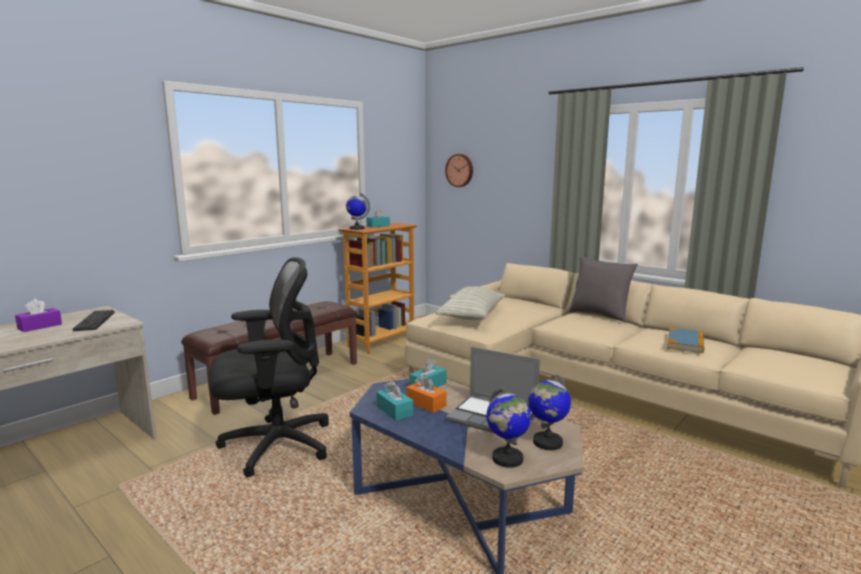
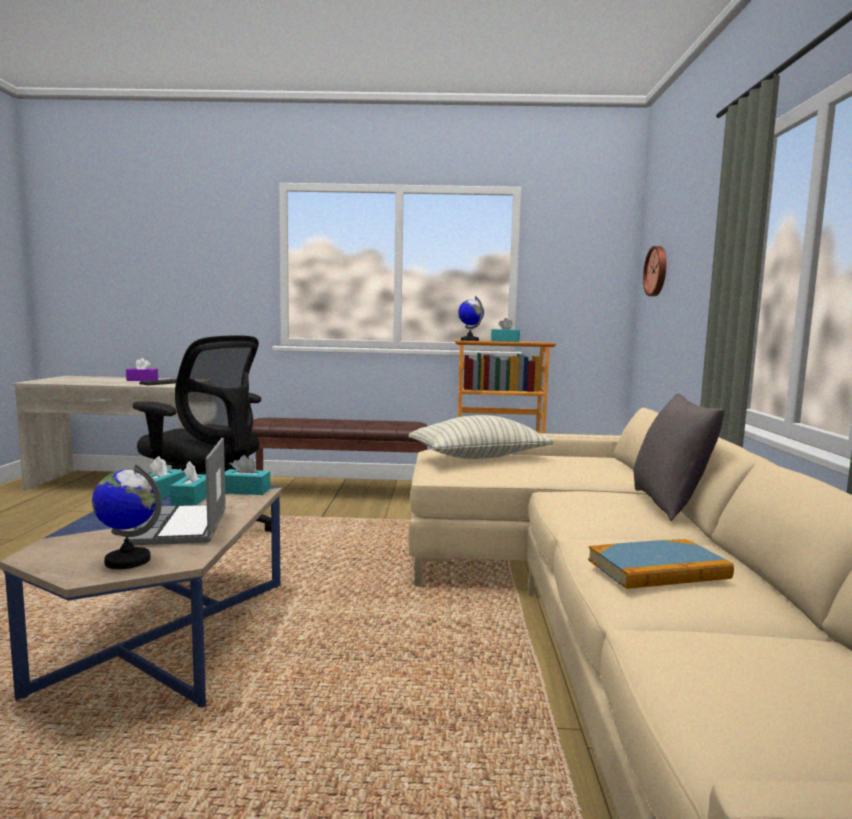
camera: 50 degrees right, 5 degrees down
orange tissue box [406,375,447,413] -> turquoise tissue box [170,461,206,506]
globe [487,386,531,468] -> none

